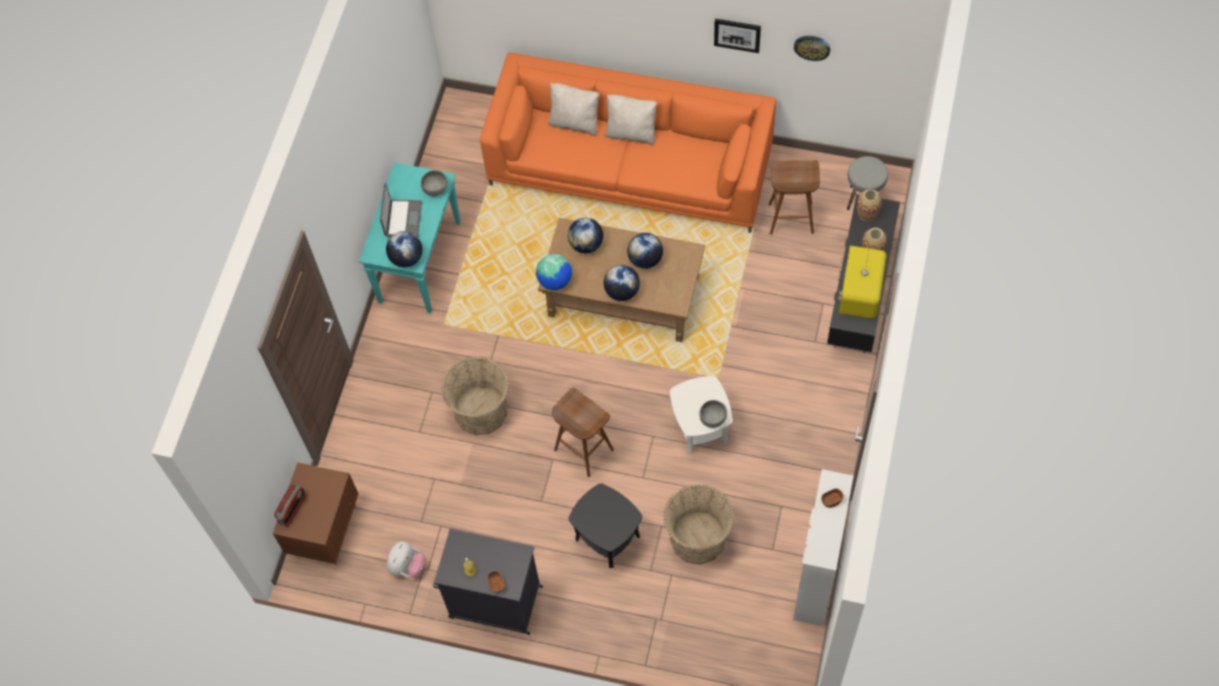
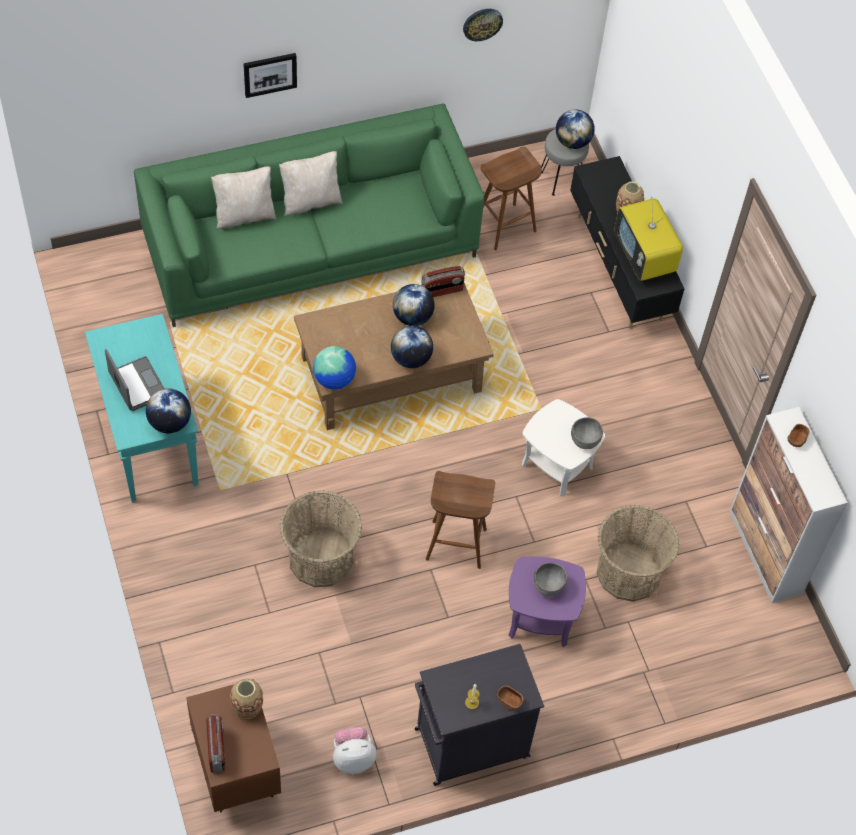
camera: 40 degrees left, 5 degrees down
plush toy [387,541,426,578] -> plush toy turned 90 degrees counterclockwise [333,727,377,774]
grey bowl [421,170,447,196] -> grey bowl moved to [534,563,567,597]
orange sofa [480,52,776,233] -> green sofa [134,104,484,327]
globe [568,218,603,253] -> globe moved to [556,110,595,149]
black side table [569,483,642,568] -> purple side table [509,557,586,647]
picture [714,19,761,53] -> picture moved to [243,53,297,98]
vase [857,189,882,221] -> vase moved to [230,679,263,719]
none -> radio [421,266,465,297]

